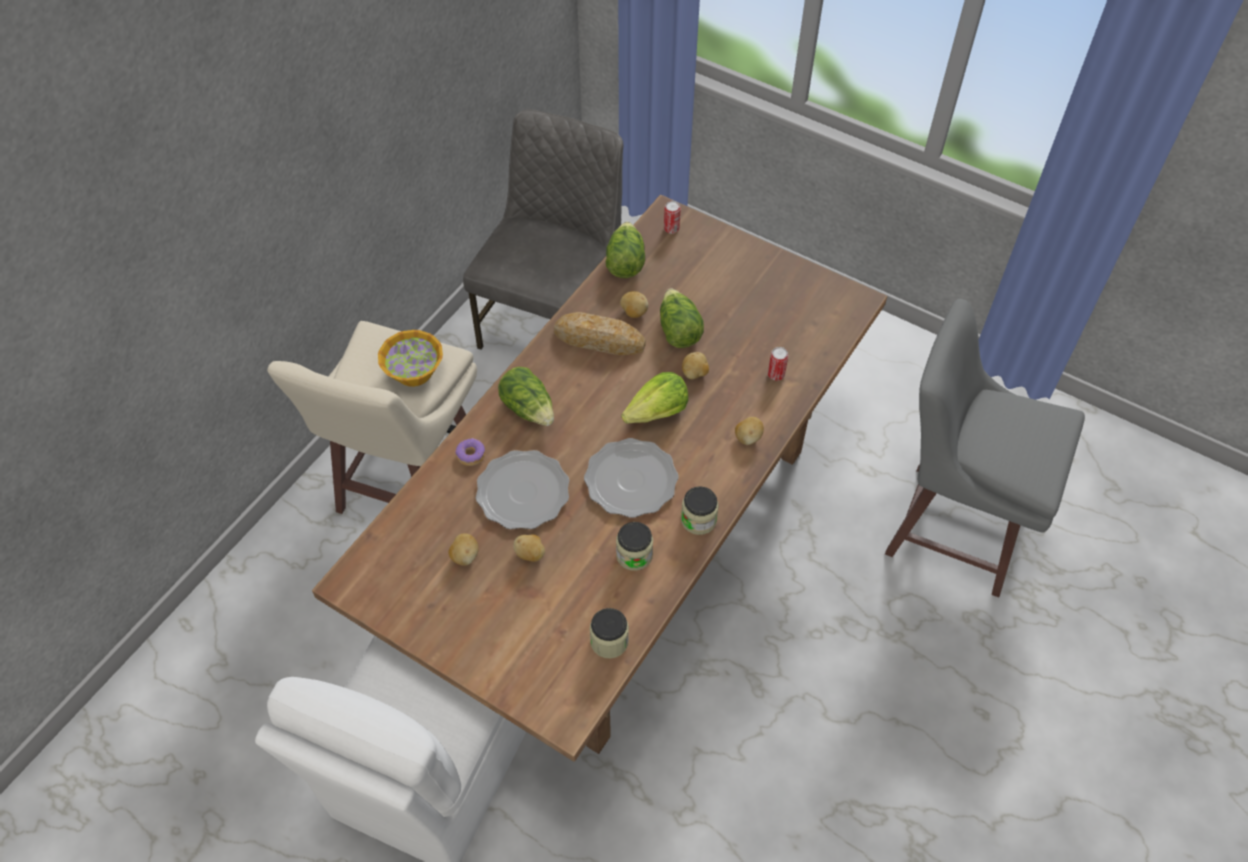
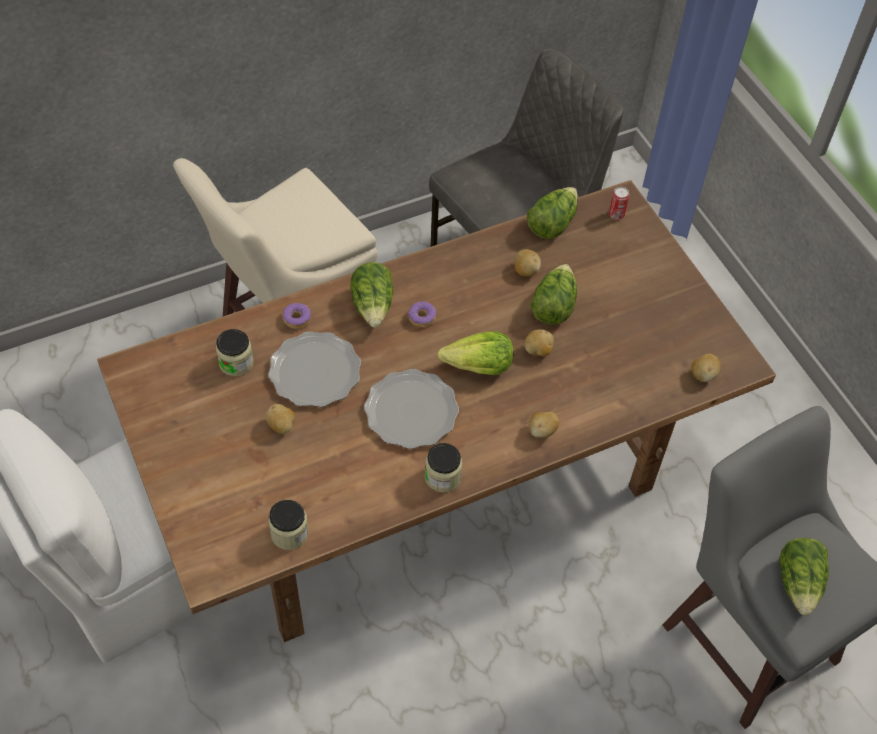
camera: 30 degrees right, 0 degrees up
bowl [378,330,443,387] -> none
potato [449,533,479,566] -> potato moved to [691,354,721,382]
bread [554,312,646,355] -> none
jar [616,522,653,571] -> jar moved to [216,329,254,376]
can [768,347,788,381] -> none
none -> donut [408,301,436,327]
none -> lettuce [780,538,829,615]

